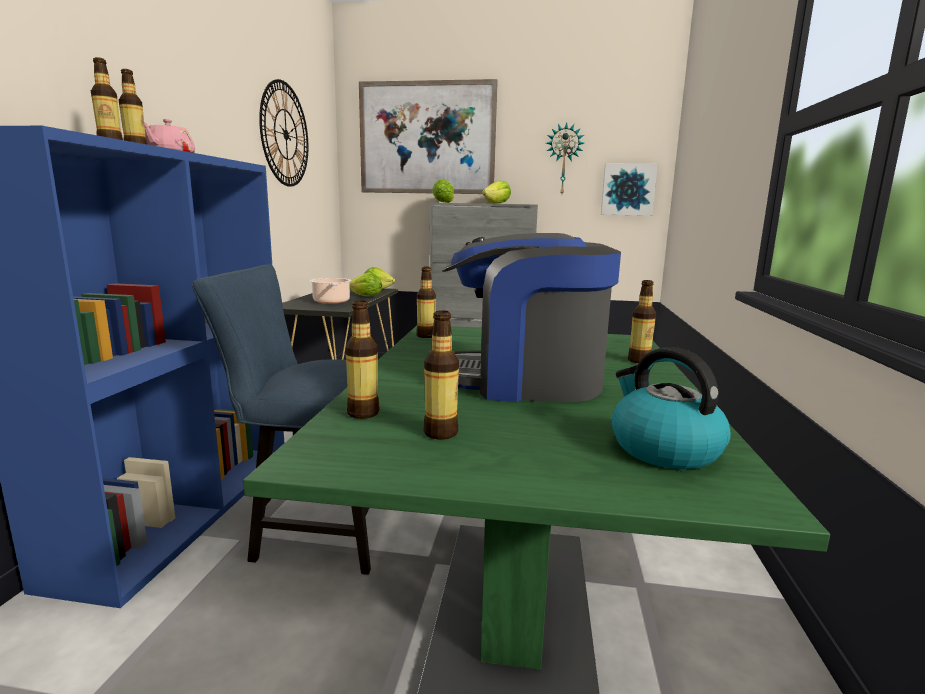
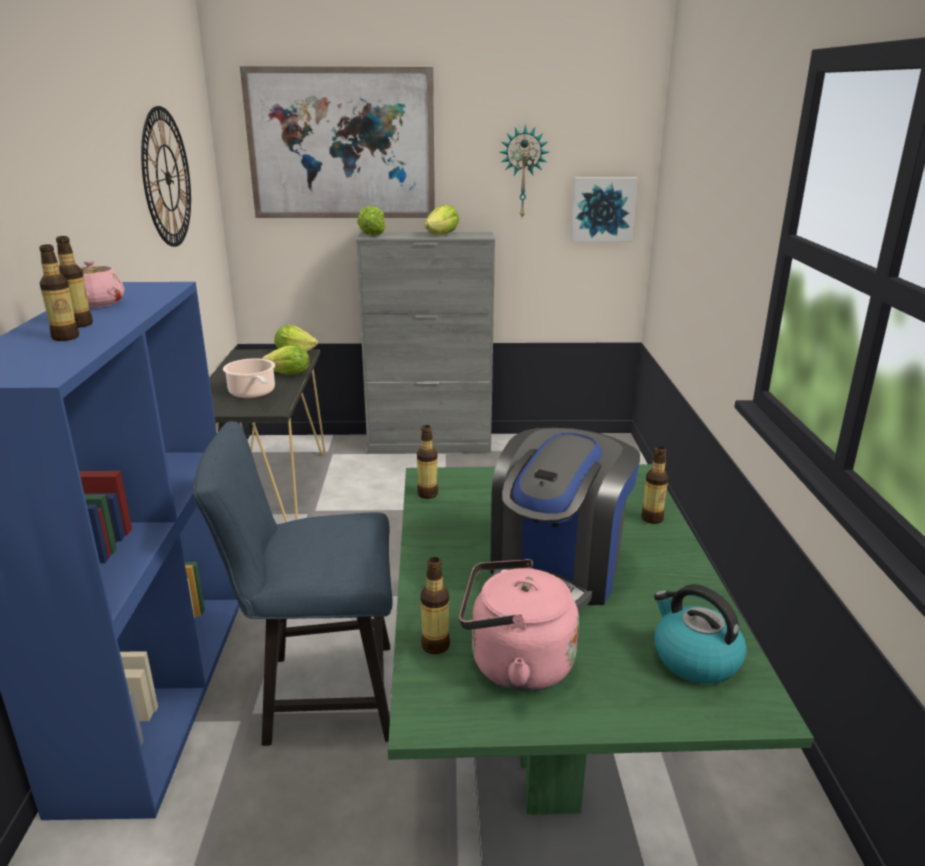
camera: 10 degrees left, 10 degrees up
bottle [423,310,459,440] -> pink kettle [459,559,579,692]
coffee machine [442,233,621,402] -> coffee machine turned 60 degrees counterclockwise [490,428,640,612]

